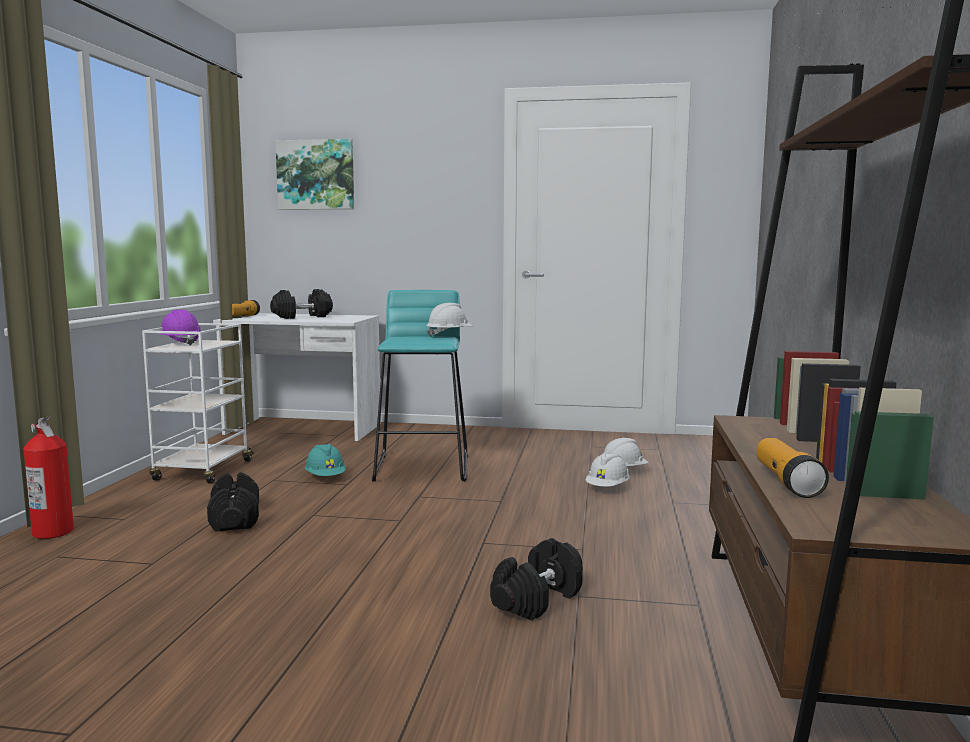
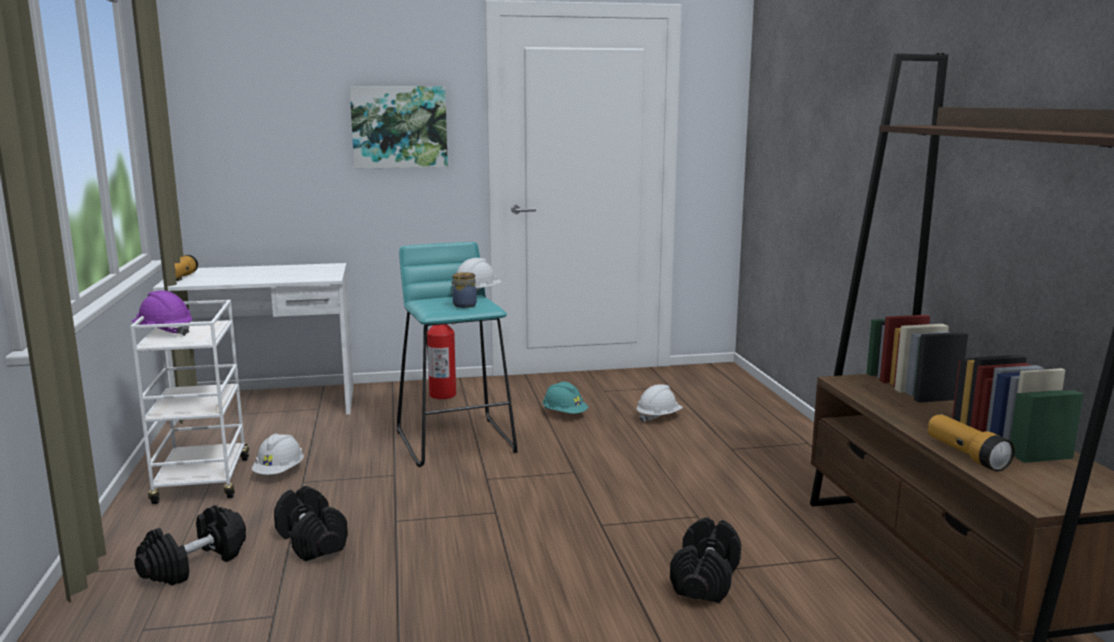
camera: 20 degrees left, 5 degrees up
fire extinguisher [24,416,74,539] -> fire extinguisher moved to [426,323,456,399]
black dumbbell [270,289,333,319] -> black dumbbell moved to [134,505,246,585]
picture [275,139,354,210] -> picture moved to [350,86,448,169]
turquoise hard hat [305,444,346,476] -> turquoise hard hat moved to [543,382,588,414]
white hard hat [586,452,630,487] -> white hard hat moved to [251,434,304,475]
none -> jar [451,272,477,308]

